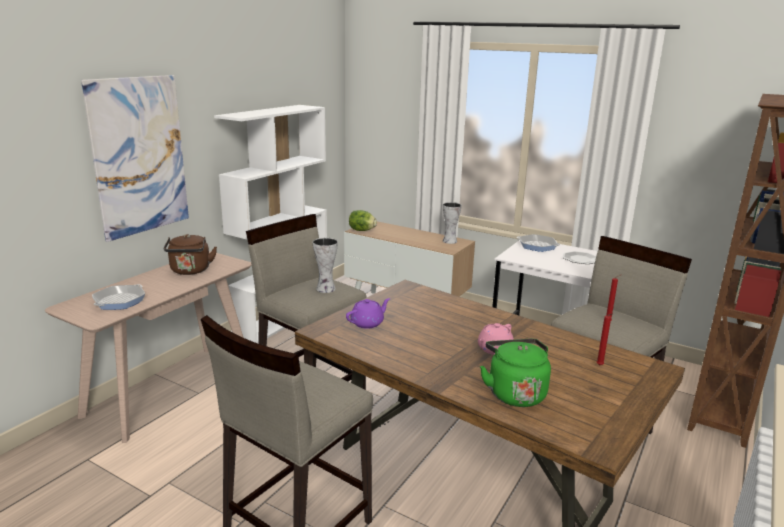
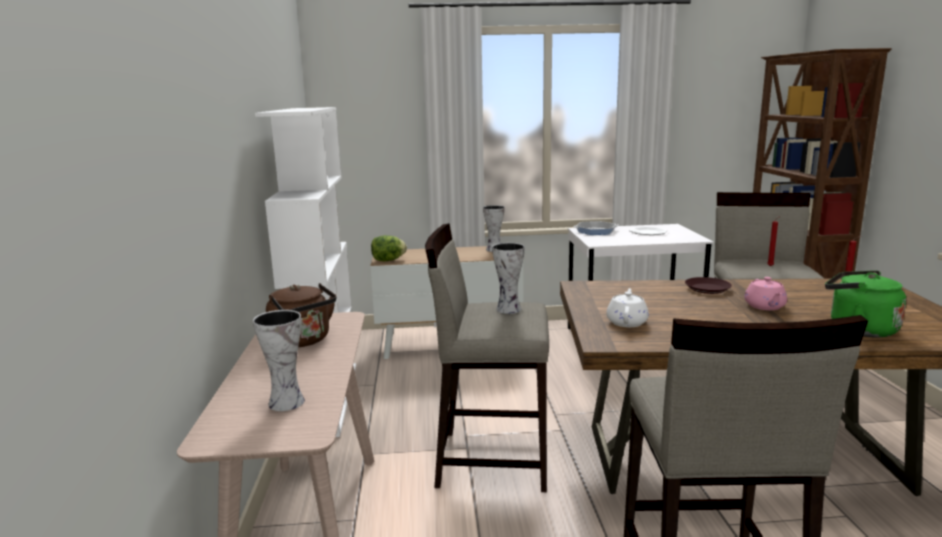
camera: 35 degrees left, 5 degrees down
picture [81,75,189,242] -> none
frying pan [92,284,145,310] -> vase [253,310,305,411]
purple teapot [346,298,390,329] -> white teapot [606,288,649,327]
none -> brown plate [685,277,732,294]

